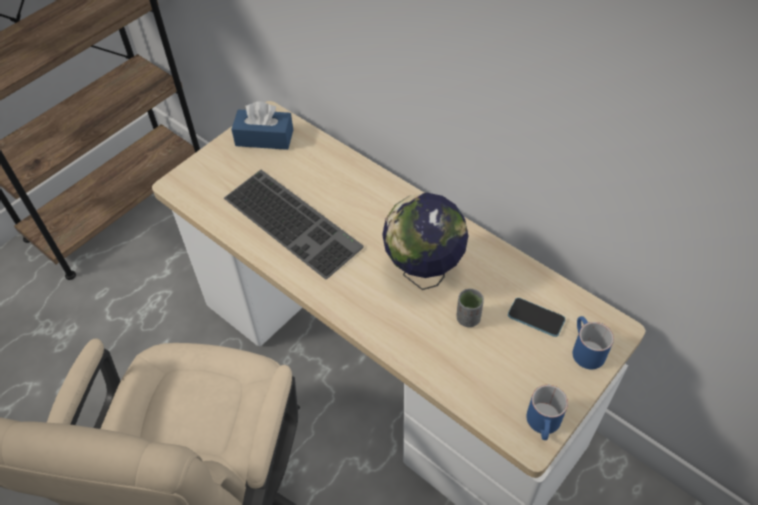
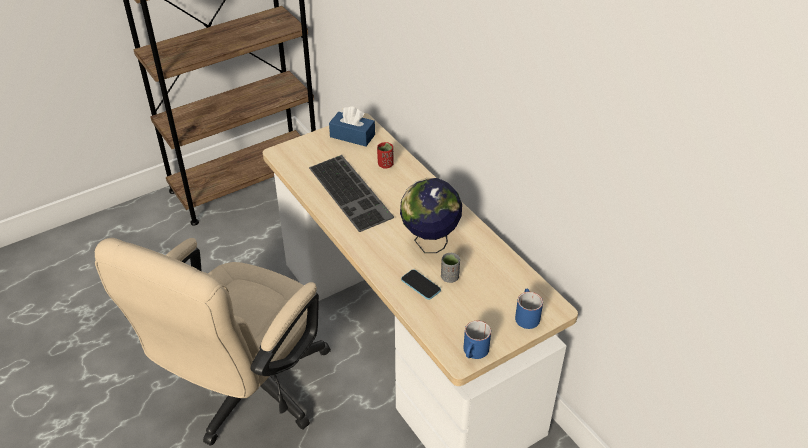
camera: 15 degrees right, 10 degrees down
phone [508,298,565,337] -> phone moved to [401,269,441,300]
none -> red cup [377,142,394,169]

